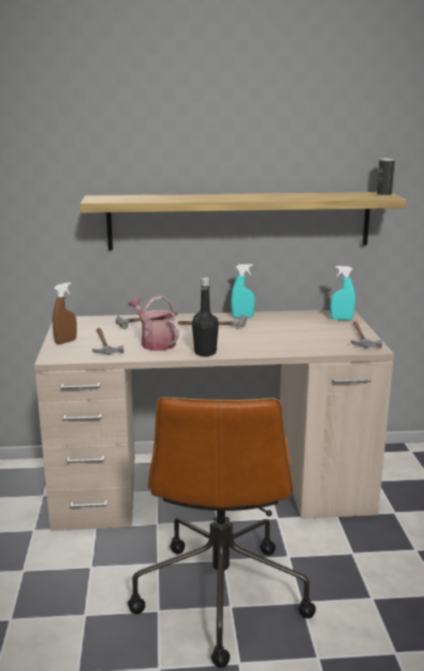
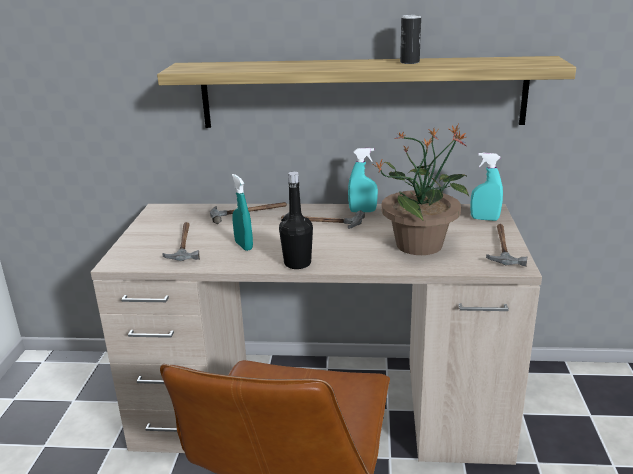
camera: 10 degrees right, 5 degrees up
brown spray bottle [52,282,77,345] -> none
watering can [128,296,179,351] -> turquoise spray bottle [232,174,253,251]
can [377,158,395,195] -> can moved to [400,15,421,64]
none -> potted plant [373,124,469,255]

